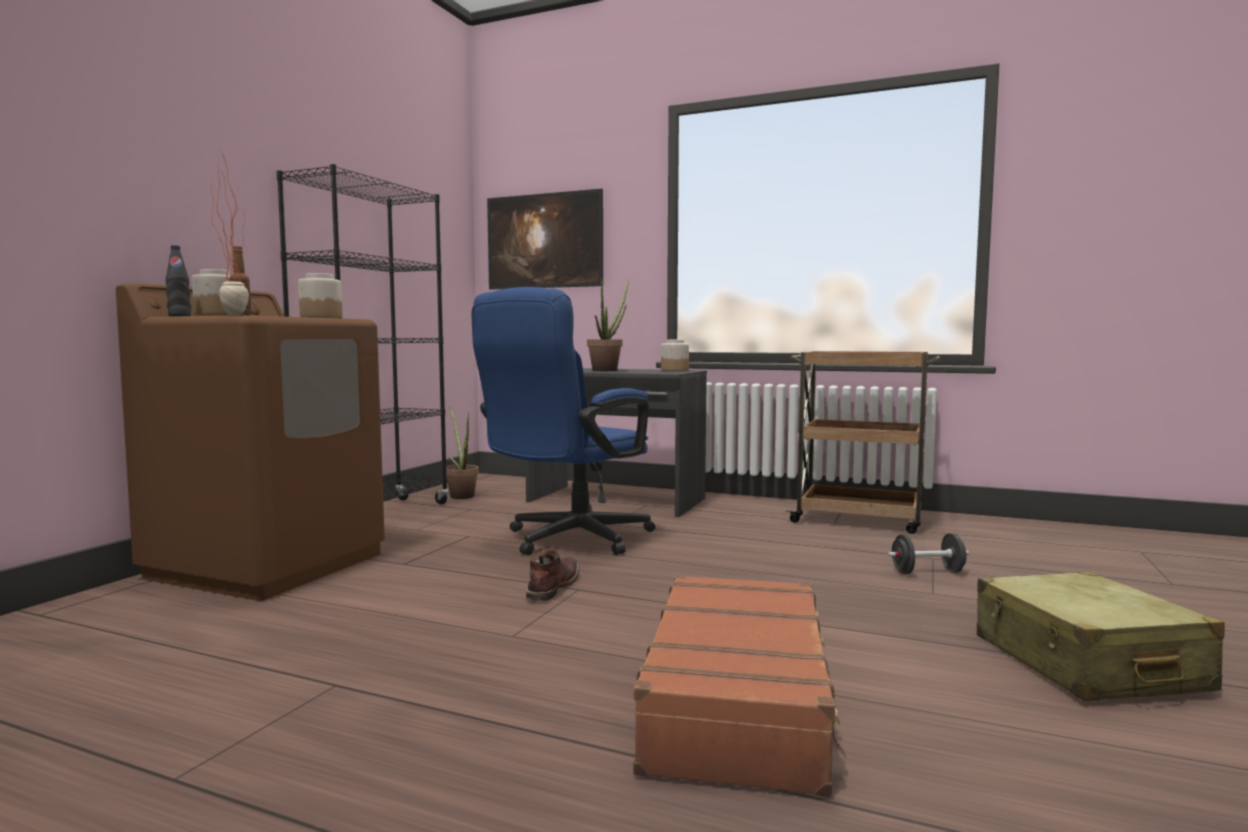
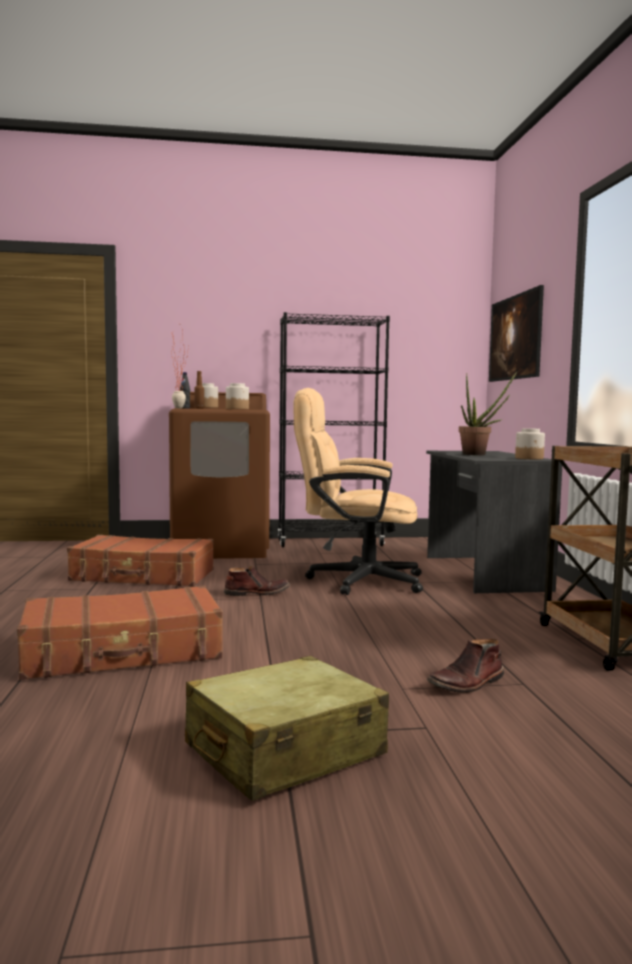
camera: 60 degrees right, 0 degrees up
potted plant [446,406,479,499] -> none
blue office chair [471,287,655,555] -> beige office chair [294,388,423,595]
black dumbbell [888,533,969,574] -> brown boot [427,639,504,693]
none -> brown suitcase [67,535,214,586]

